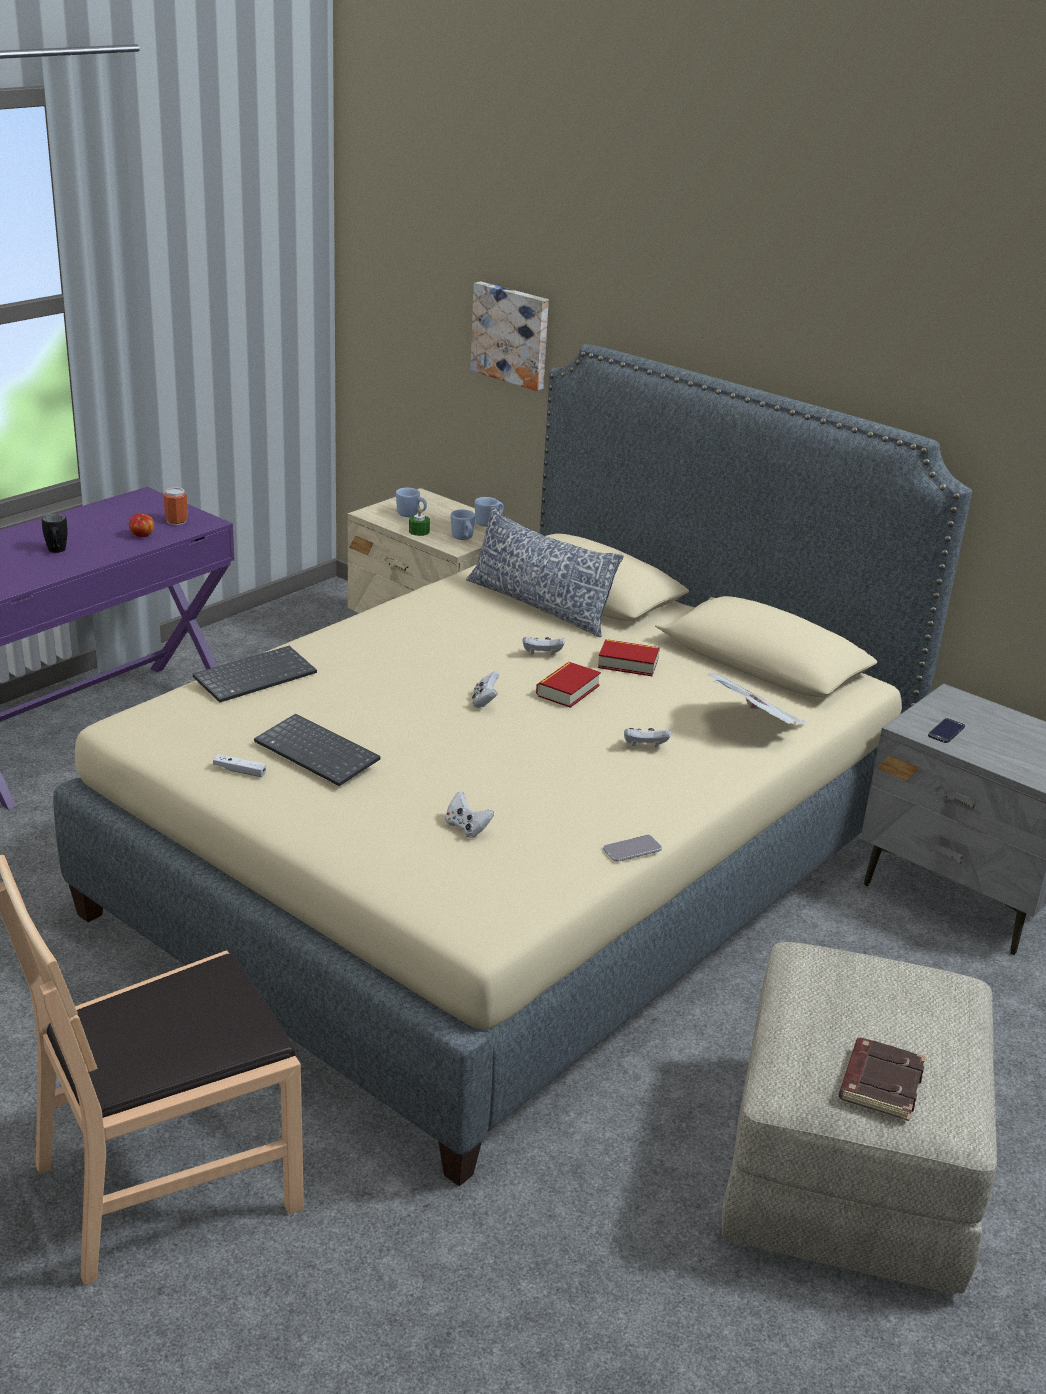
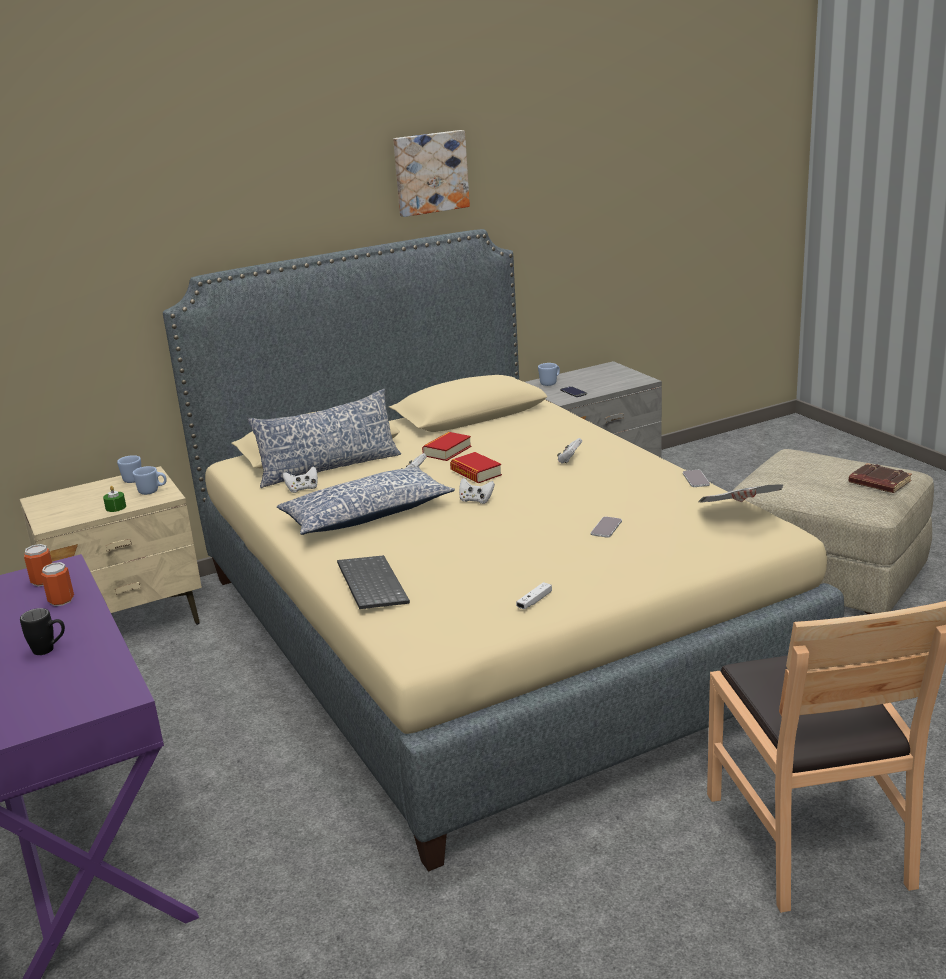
camera: 65 degrees left, 5 degrees down
apple [129,514,154,537] -> can [41,562,74,606]
keyboard [254,714,381,786] -> none
blue mug [396,488,427,517] -> blue mug moved to [538,363,560,386]
white game controller [445,791,494,838] -> white game controller moved to [283,466,318,493]
picture [470,281,549,391] -> picture moved to [393,130,470,217]
newspaper [708,673,807,726] -> newspaper moved to [698,484,783,503]
none -> pillow [277,467,455,535]
none -> phone [591,517,622,538]

